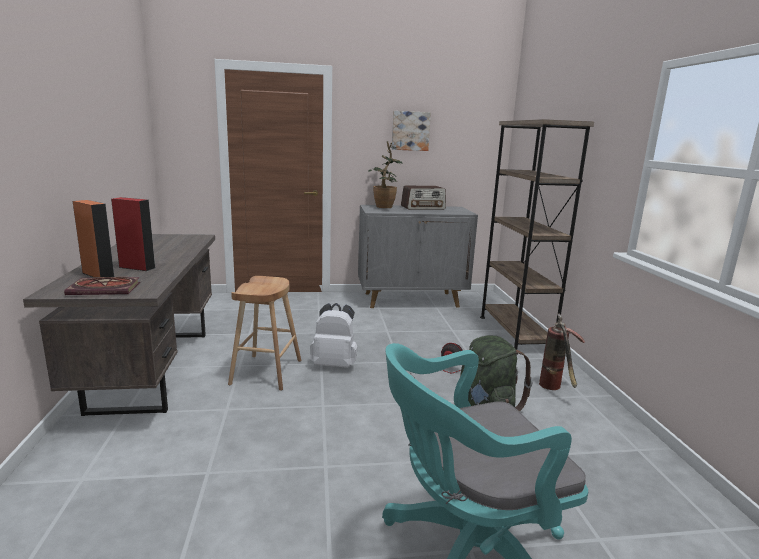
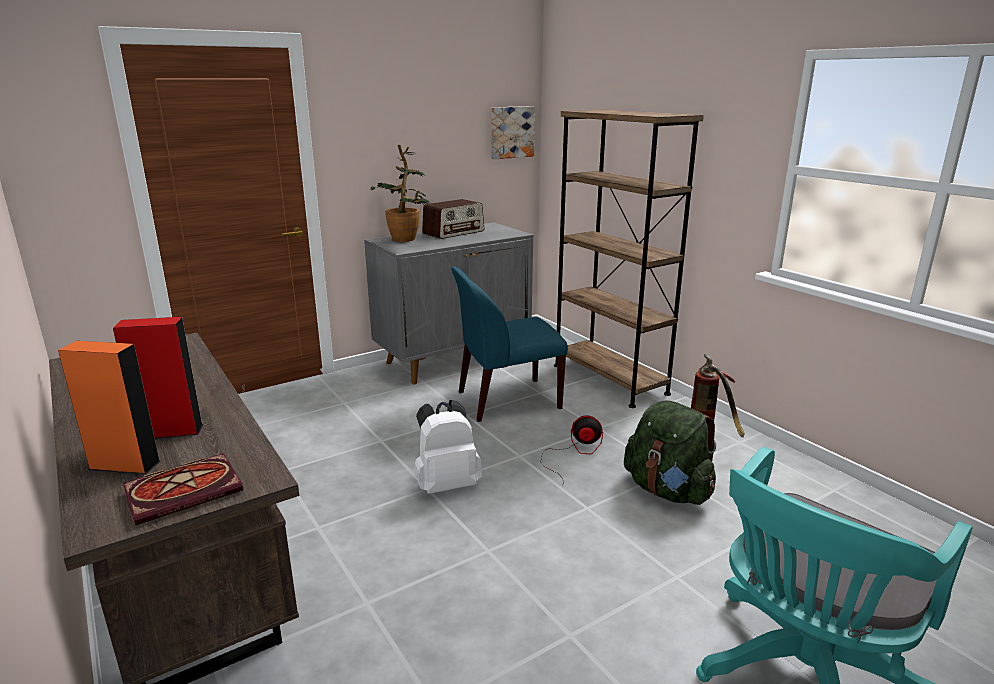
camera: 25 degrees left, 5 degrees up
brown stool [228,276,301,391] -> none
picture [392,111,431,151] -> picture moved to [491,106,535,159]
none -> blue chair [451,266,568,422]

